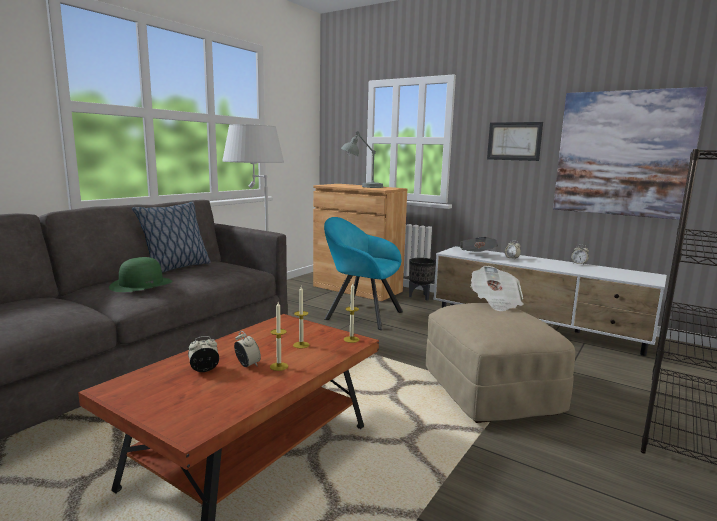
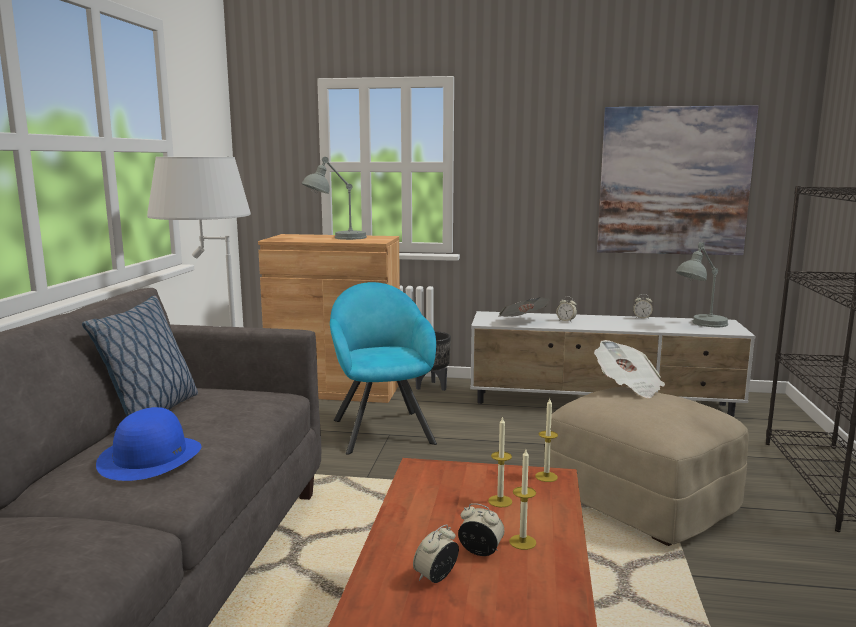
camera: 25 degrees left, 0 degrees up
green hat [109,257,172,292] -> blue hat [96,407,202,481]
turquoise armchair [324,217,403,330] -> turquoise armchair turned 75 degrees clockwise [330,282,437,455]
picture [487,122,543,161] -> none
none -> grey table lamp [676,242,728,327]

